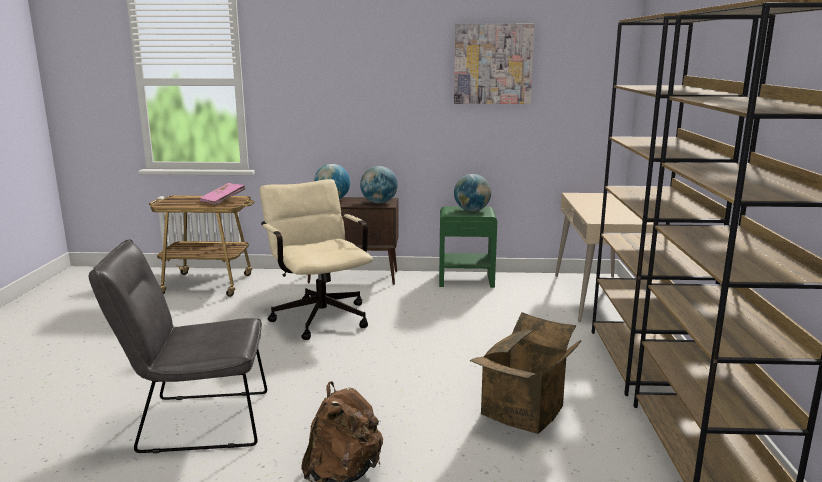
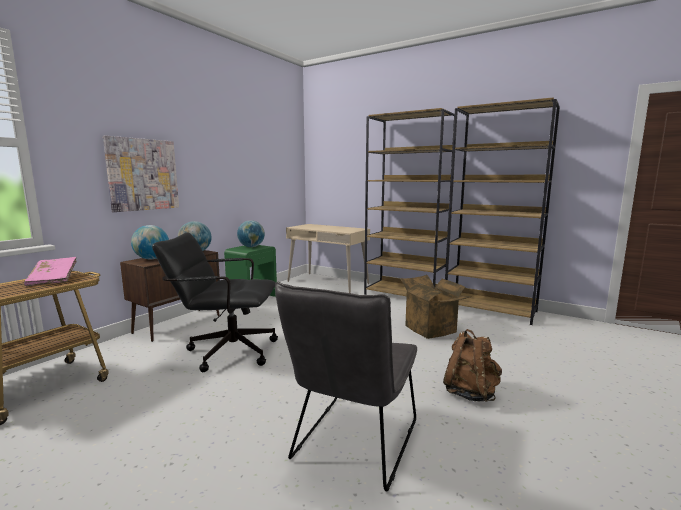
camera: 60 degrees left, 5 degrees down
beige office chair [259,179,373,340] -> black office chair [152,233,278,372]
picture [454,23,535,104] -> picture moved to [103,136,179,212]

